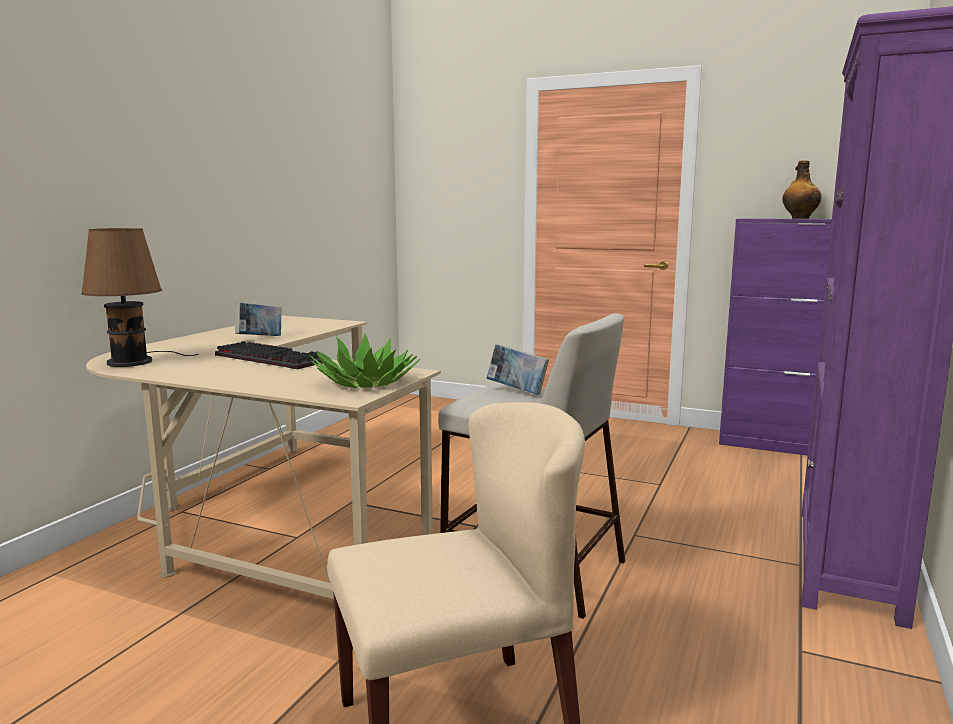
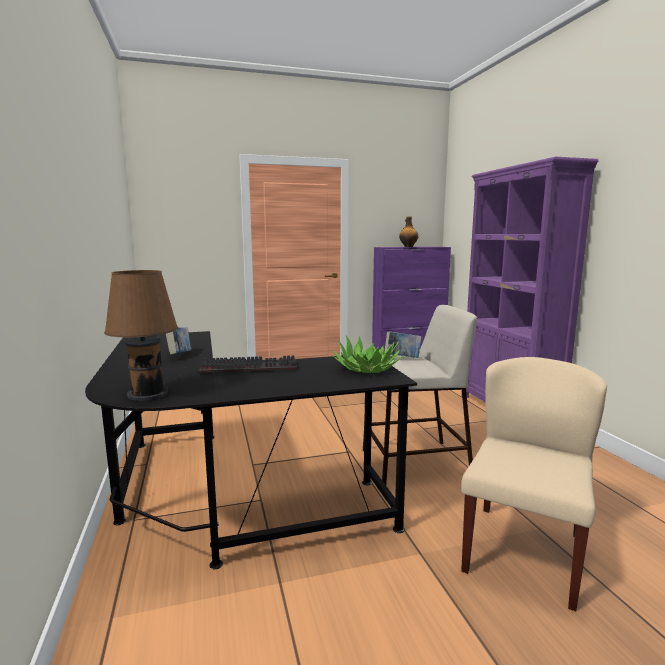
camera: 40 degrees left, 0 degrees up
beige desk [86,316,441,599] -> black desk [85,331,417,569]

